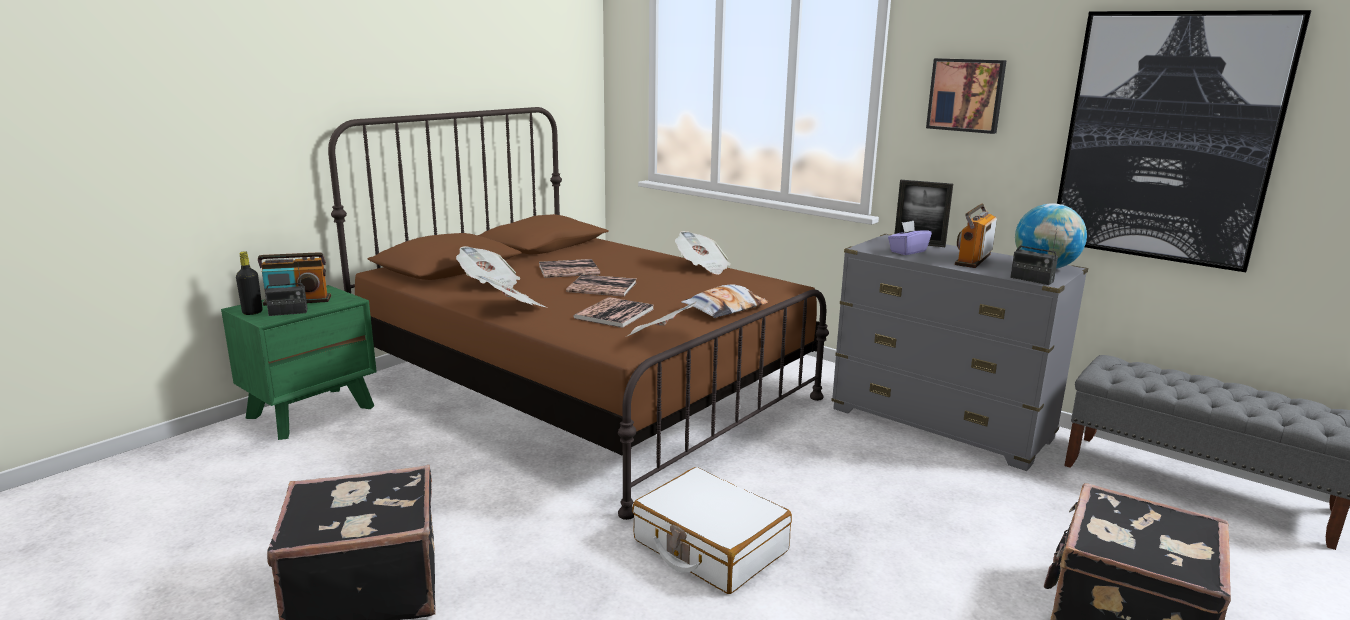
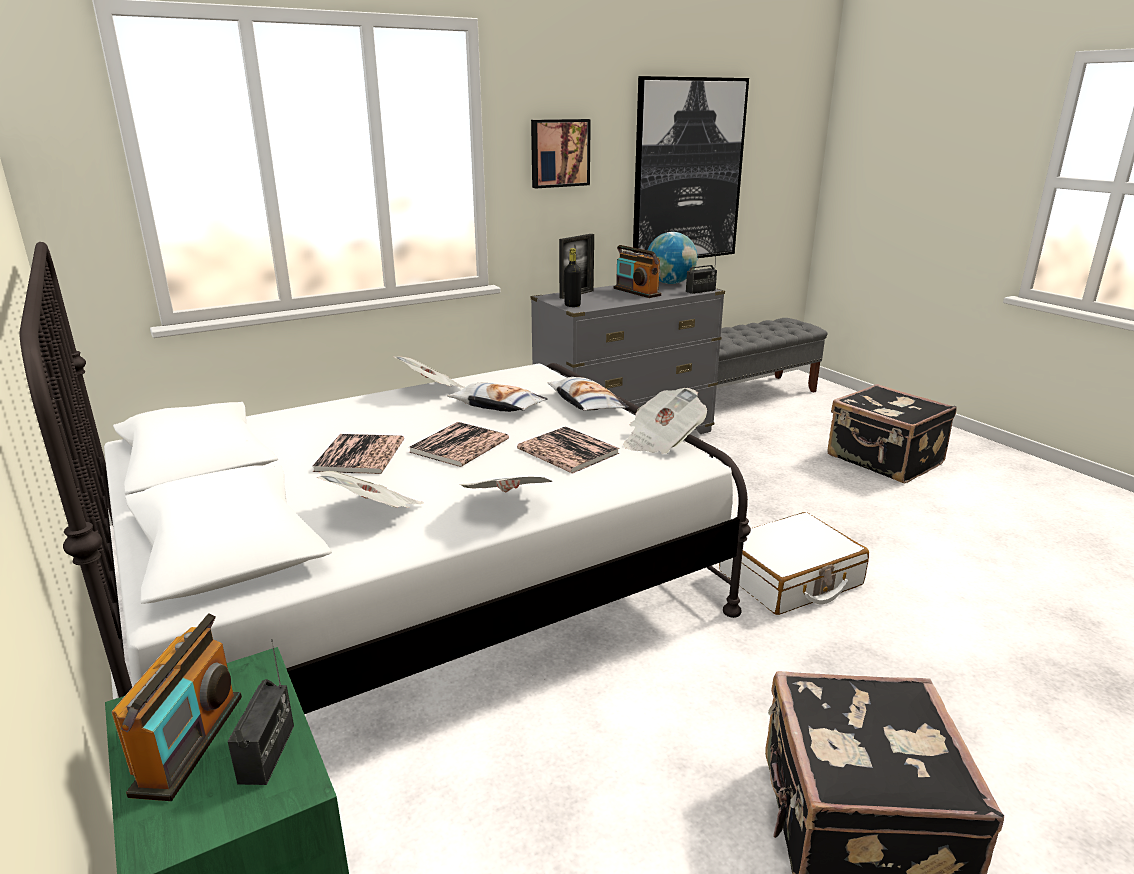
camera: 70 degrees left, 5 degrees up
black bottle [236,251,263,315] -> black bottle moved to [564,248,581,307]
brown bed [328,107,829,520] -> white bed [19,242,751,714]
purple tissue box [888,221,932,255] -> none
none -> pillow [447,382,548,412]

